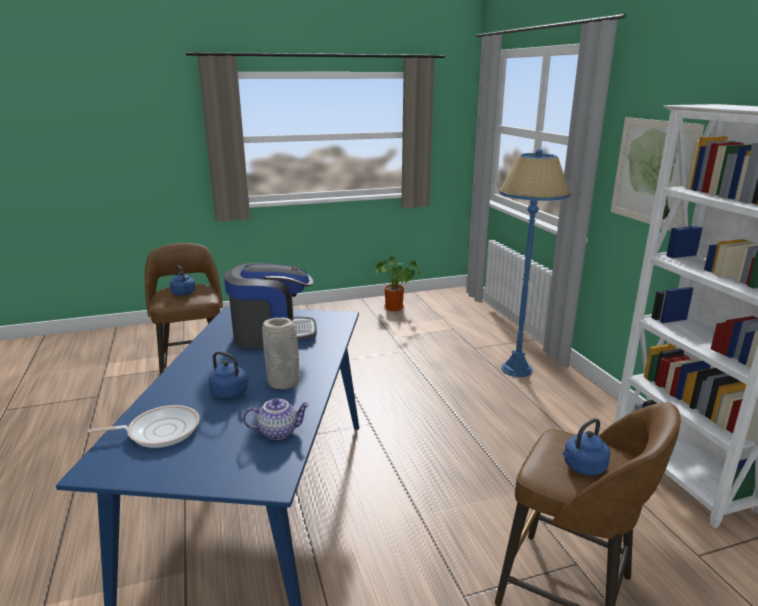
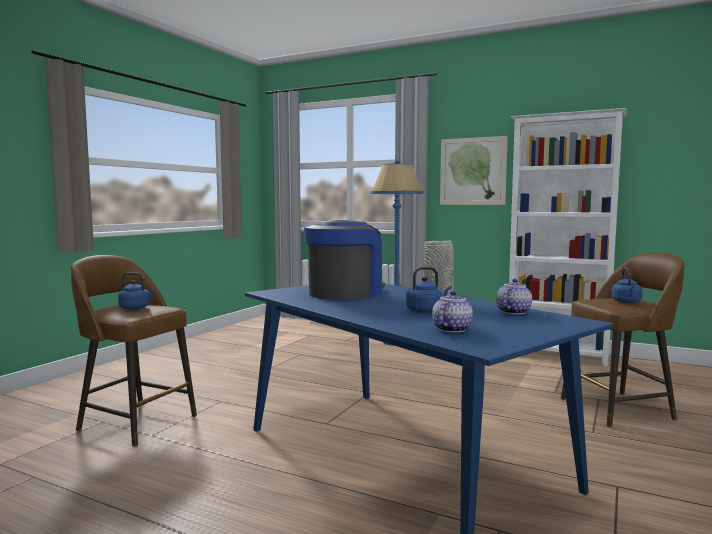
camera: 45 degrees left, 15 degrees down
frying pan [88,405,200,448] -> teapot [432,291,473,333]
potted plant [375,255,420,311] -> none

